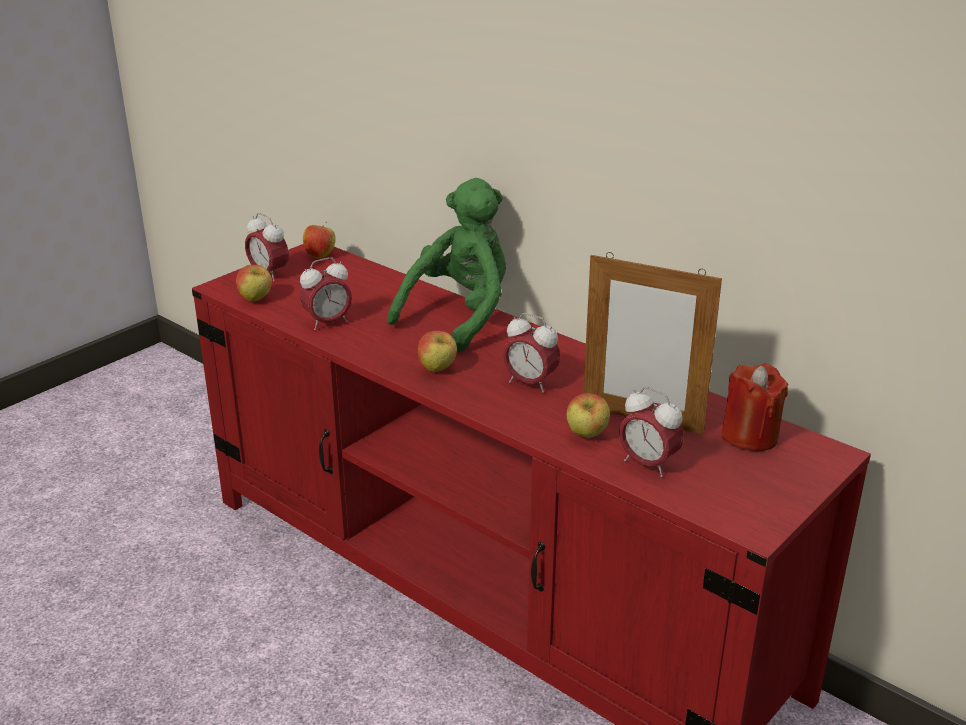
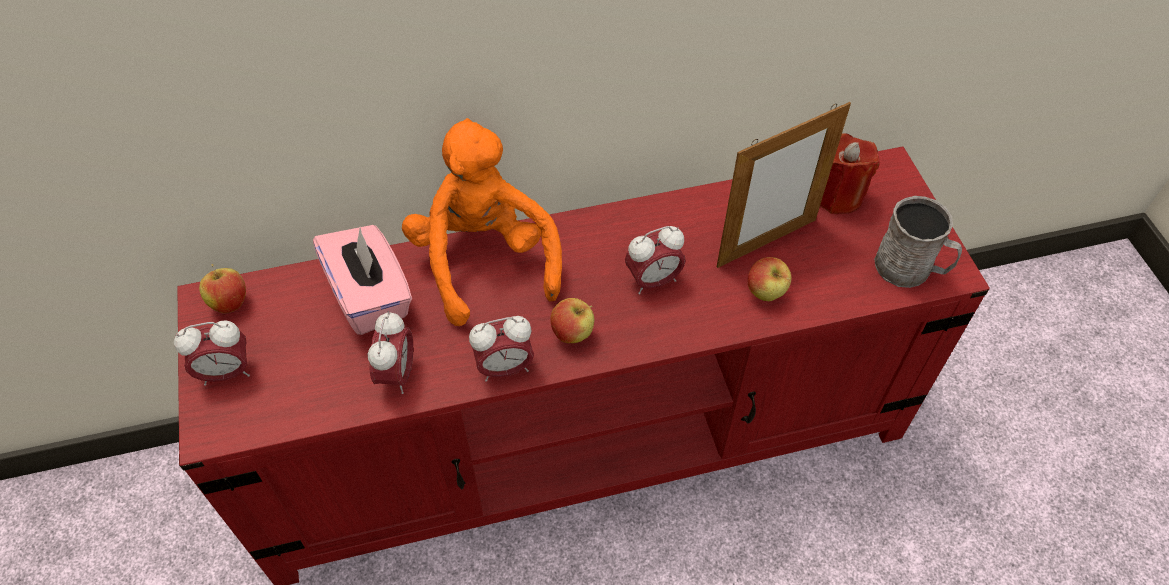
camera: 55 degrees left, 25 degrees up
apple [236,265,272,301] -> none
green plush toy [387,178,506,352] -> orange plush toy [402,118,562,326]
alarm clock [619,387,684,477] -> alarm clock moved to [469,316,534,382]
none -> pink tissue box [313,225,412,335]
none -> grey mug [874,196,962,288]

